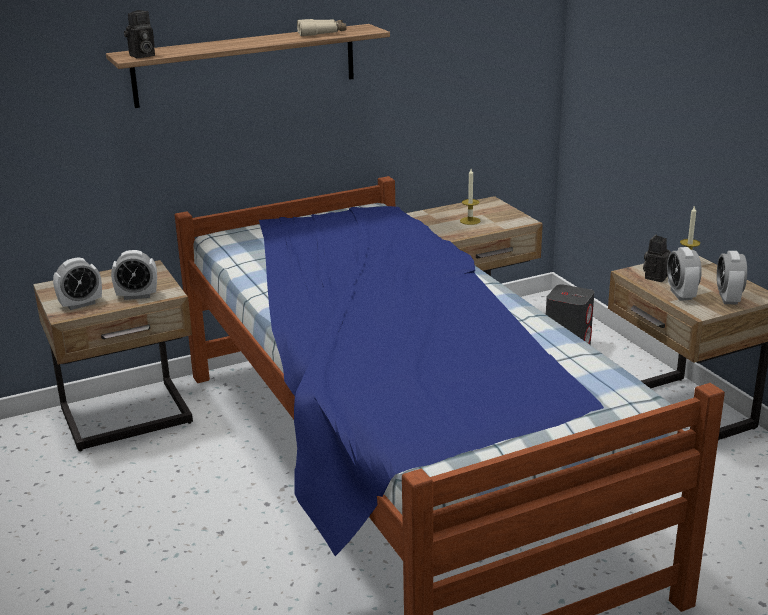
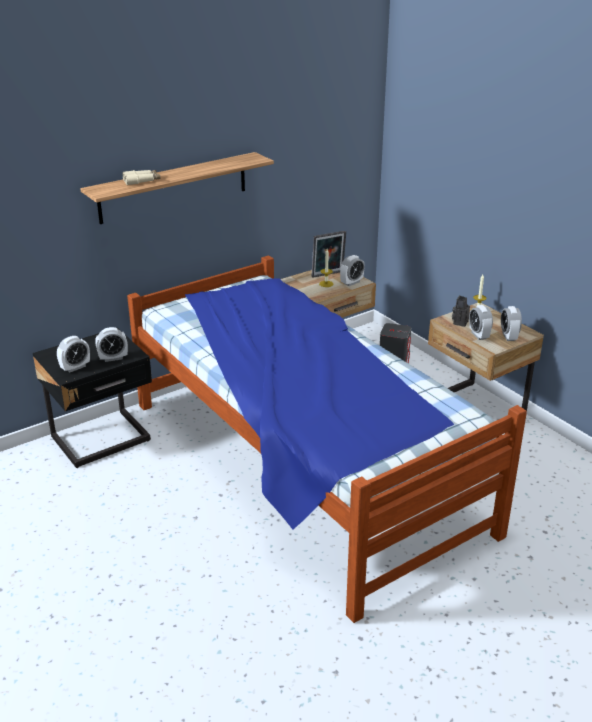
camera: 10 degrees left, 5 degrees up
beige nightstand [33,260,193,451] -> black nightstand [33,328,152,468]
camera [124,10,155,58] -> none
beige binoculars [297,19,346,37] -> beige binoculars moved to [122,170,160,185]
none -> picture frame [312,231,346,278]
none -> alarm clock [340,255,365,286]

